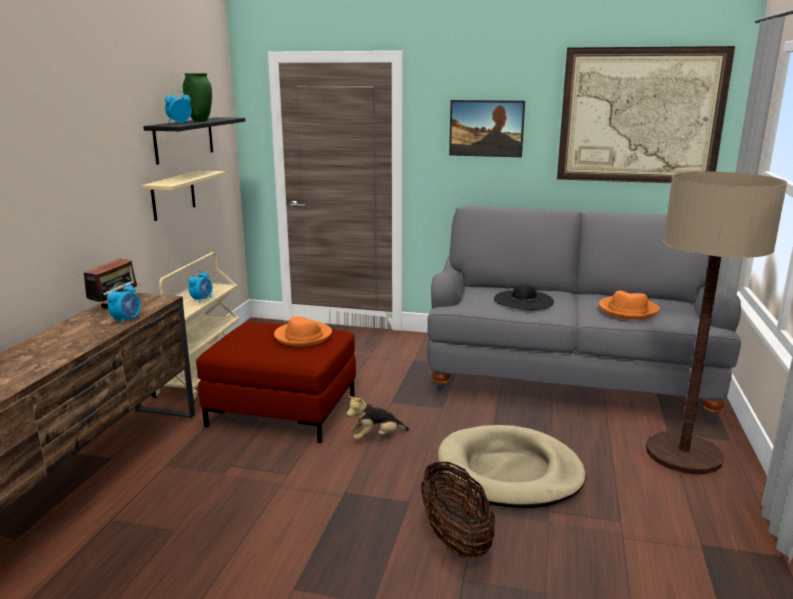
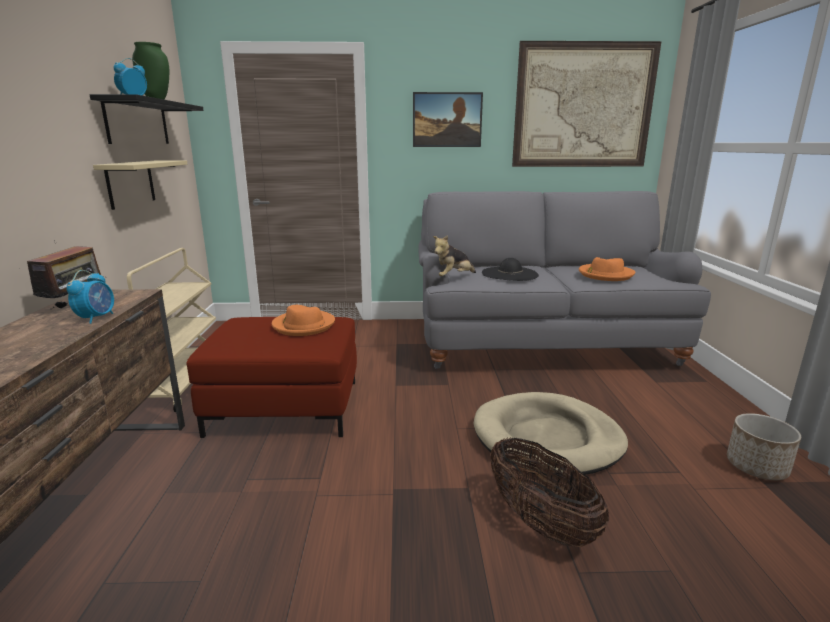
camera: 15 degrees left, 0 degrees up
alarm clock [188,270,213,303] -> none
plush toy [347,396,409,440] -> plush toy moved to [433,235,476,276]
floor lamp [646,171,787,474] -> none
none -> planter [727,413,801,480]

